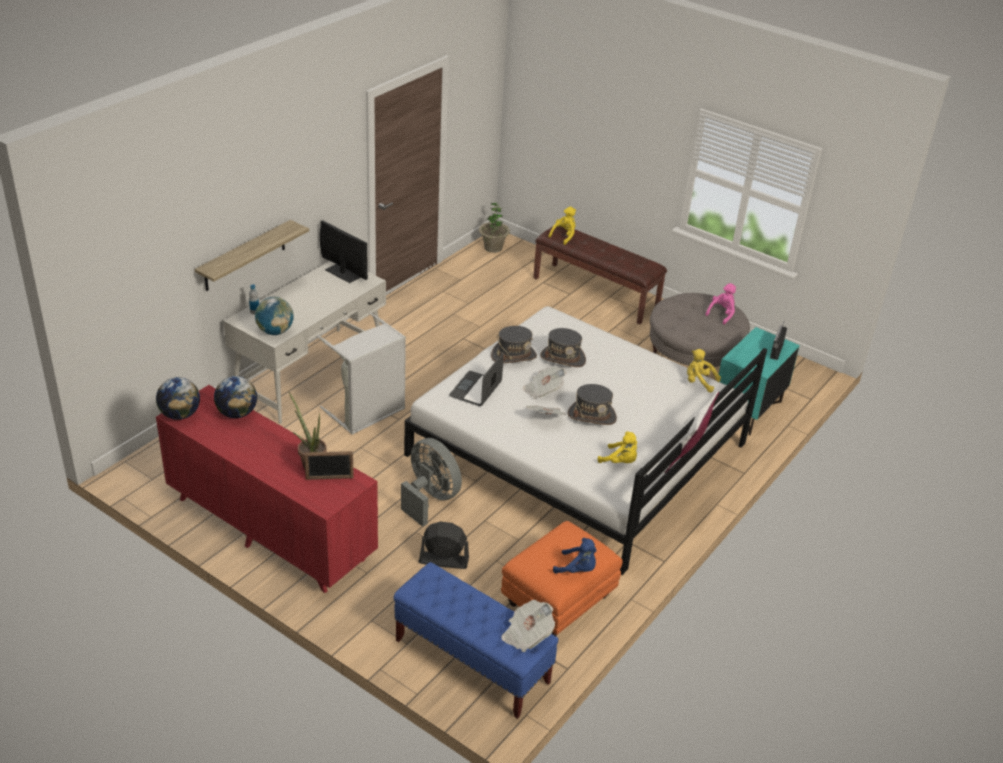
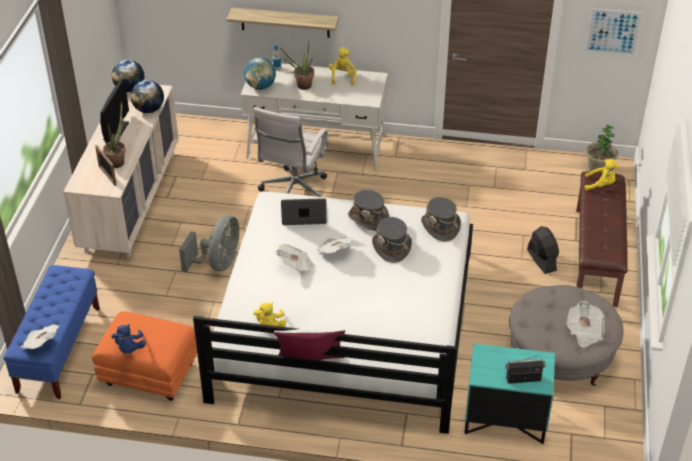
camera: 65 degrees right, 5 degrees up
red dresser [156,385,378,593] -> beige dresser [63,85,179,258]
grey laundry basket [317,312,406,435] -> white office chair [252,107,329,197]
monitor [320,220,368,283] -> monitor moved to [100,78,129,144]
black fan [419,521,469,569] -> black fan moved to [527,226,559,274]
grey hat [568,384,617,425] -> grey hat moved to [421,197,461,242]
yellow plush toy [687,349,721,392] -> yellow plush toy moved to [329,47,356,85]
pink plush toy [705,283,736,324] -> newspaper [566,301,605,347]
none -> potted plant [280,41,314,90]
none -> picture [585,8,643,56]

